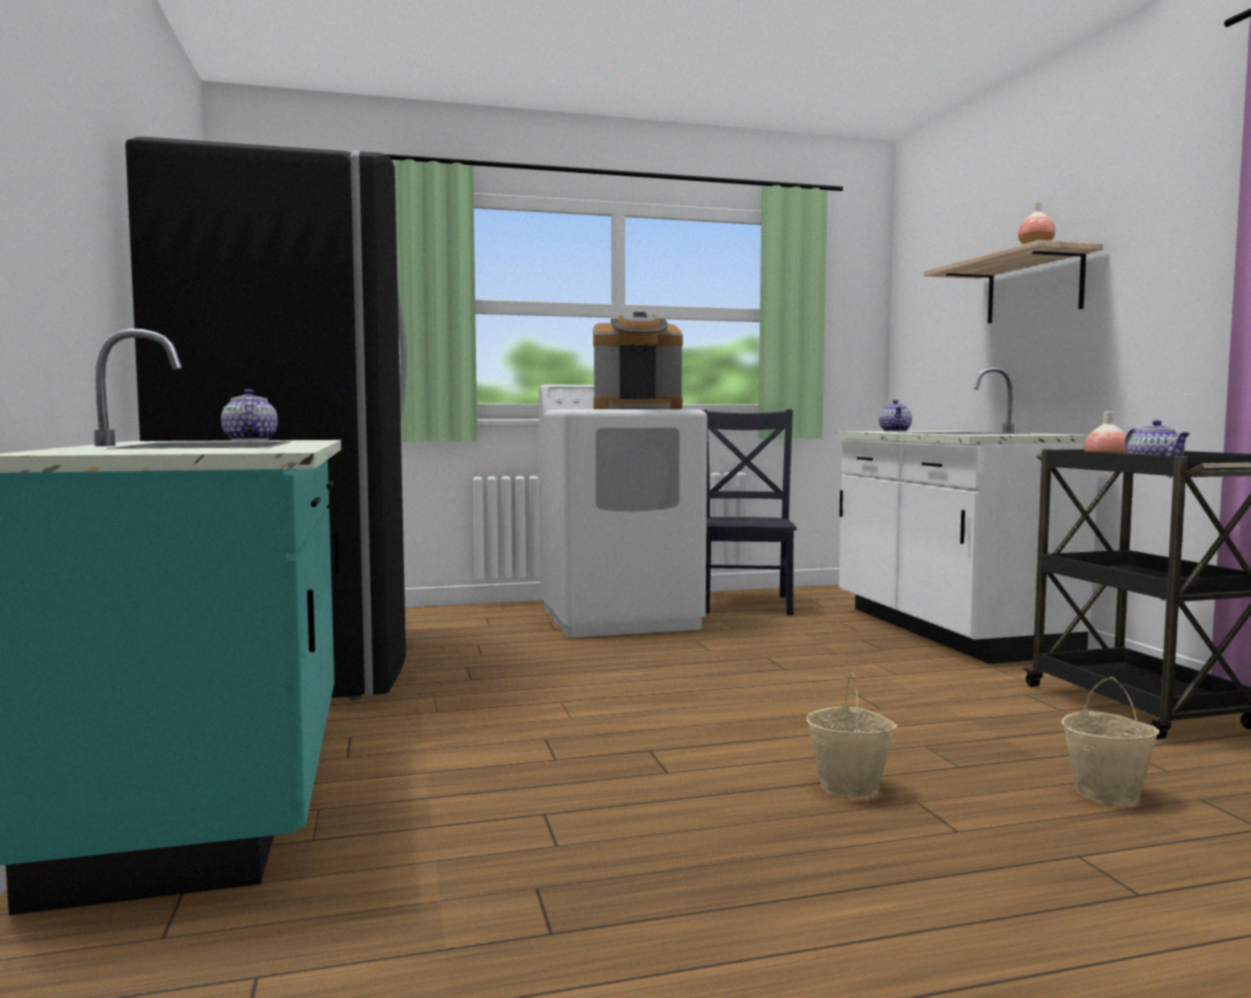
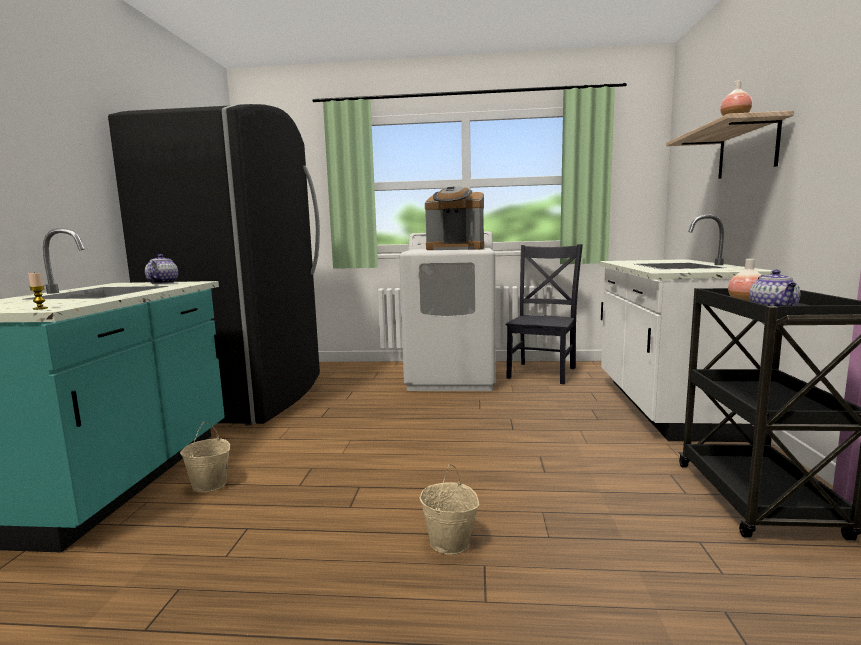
camera: 20 degrees right, 5 degrees up
teapot [879,400,912,431] -> none
beige bucket [1062,677,1159,805] -> beige bucket moved to [180,422,230,492]
none -> candle [28,272,48,310]

